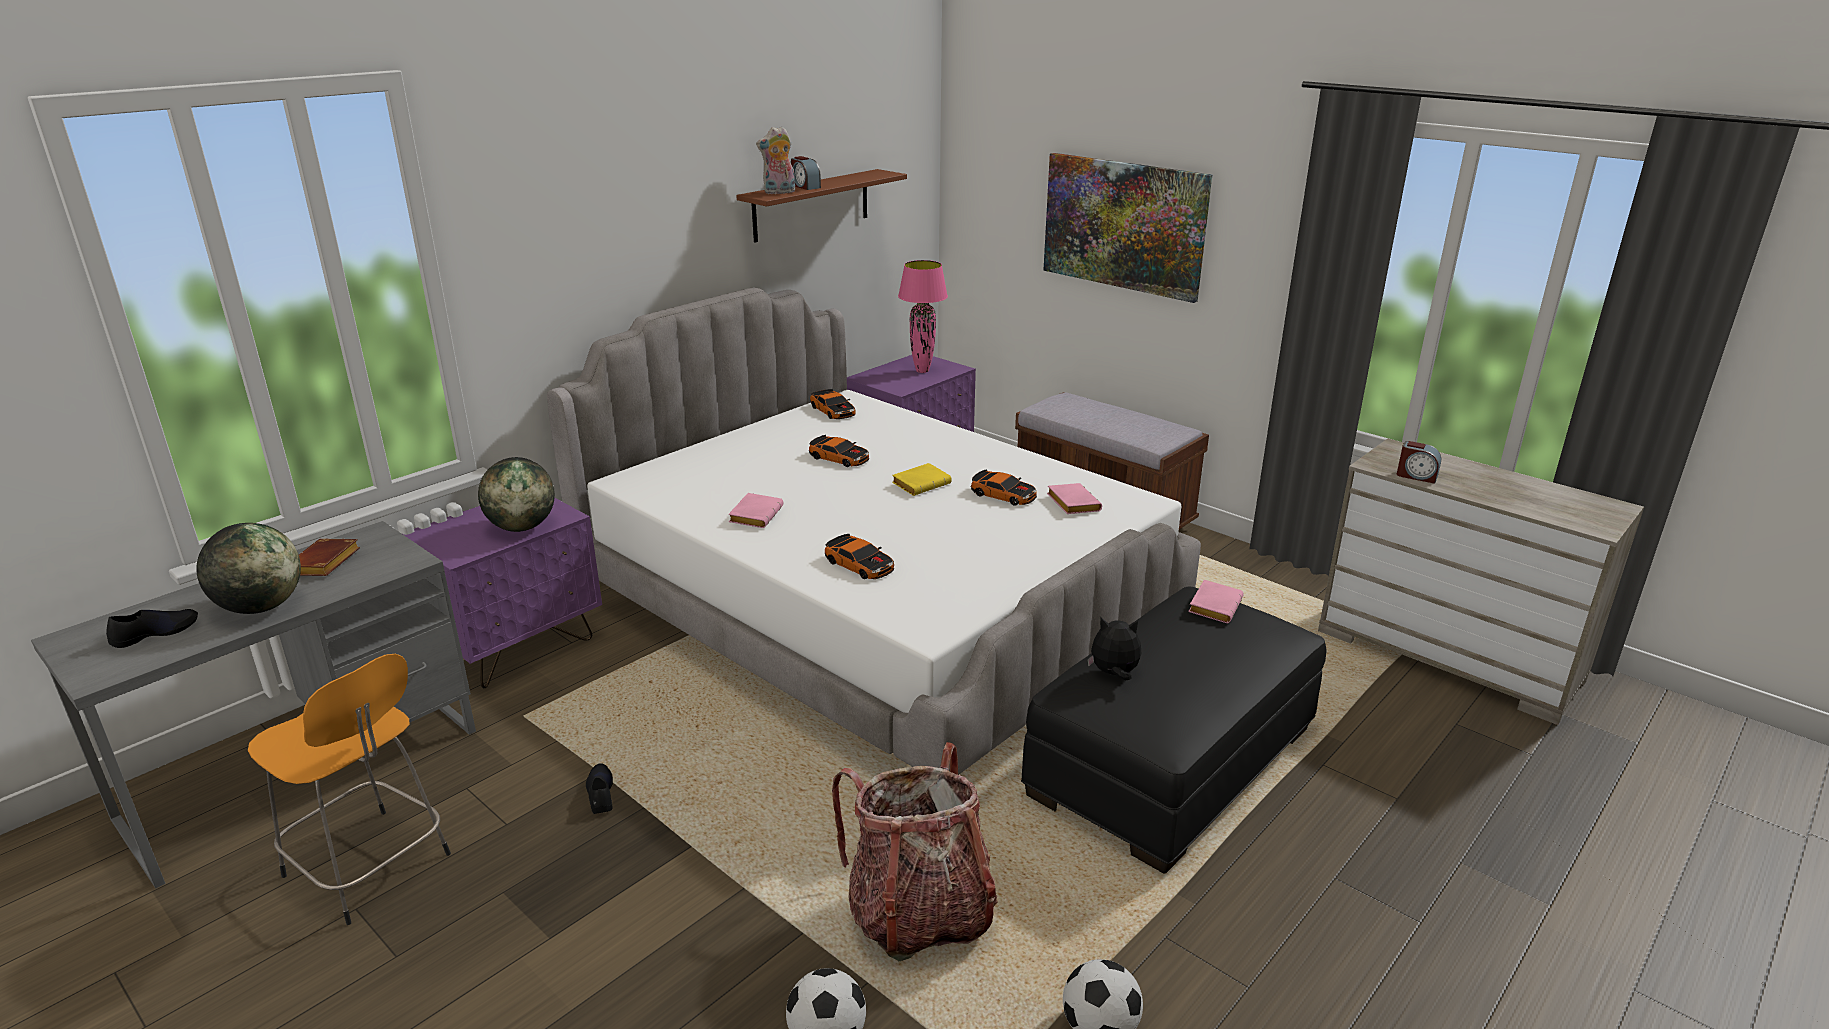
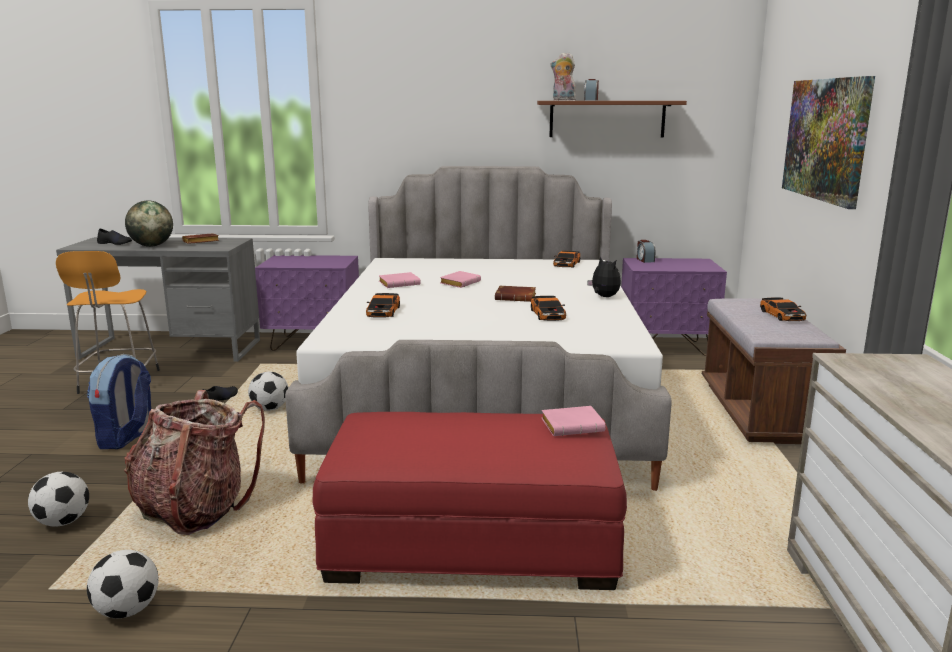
camera: 50 degrees right, 10 degrees down
globe [478,457,555,532] -> none
toy car [809,435,869,467] -> toy car moved to [760,298,806,321]
yellow book [892,463,952,496] -> brown book [495,286,536,302]
pink table lamp [898,260,948,373] -> none
black ottoman [1021,587,1327,873] -> red ottoman [312,412,627,590]
pink book [1047,483,1102,514] -> pink book moved to [440,271,481,288]
plush toy [1087,618,1142,680] -> plush toy moved to [587,256,621,297]
alarm clock [1397,441,1441,484] -> alarm clock moved to [637,240,655,263]
none -> backpack [87,354,151,449]
none -> football [248,371,289,411]

